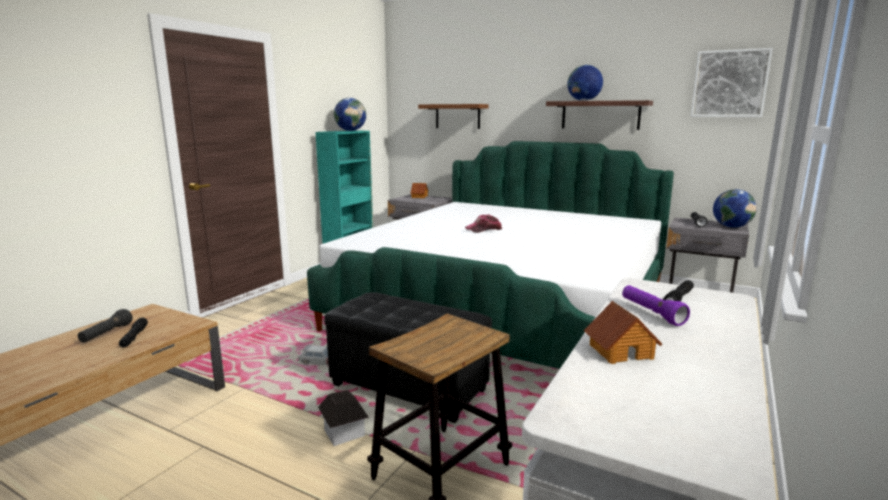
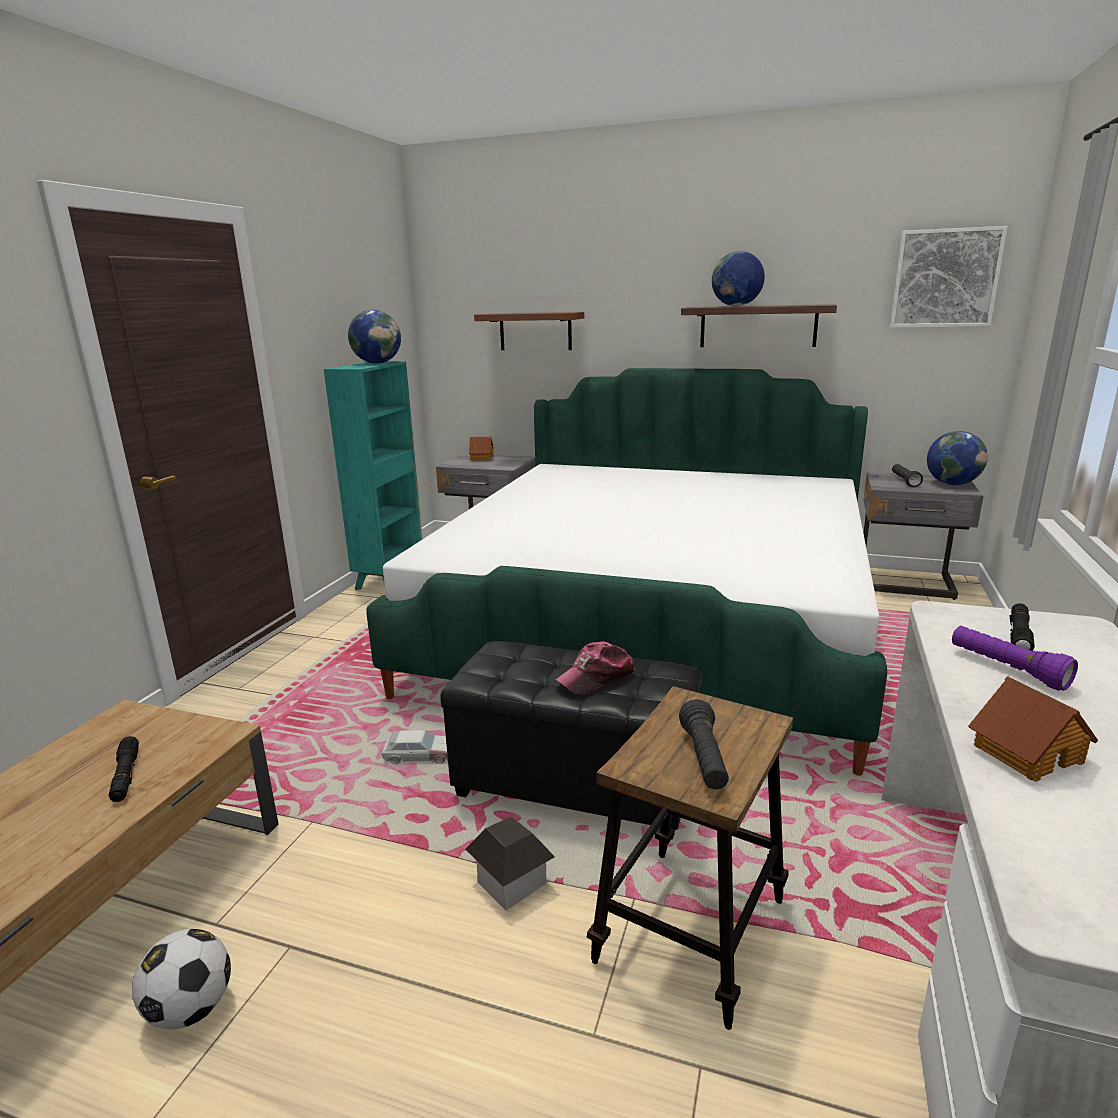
camera: 10 degrees left, 5 degrees up
black flashlight [78,309,133,343] -> black flashlight moved to [679,699,729,789]
cap [465,214,502,233] -> cap moved to [555,641,635,695]
none -> football [132,929,231,1029]

